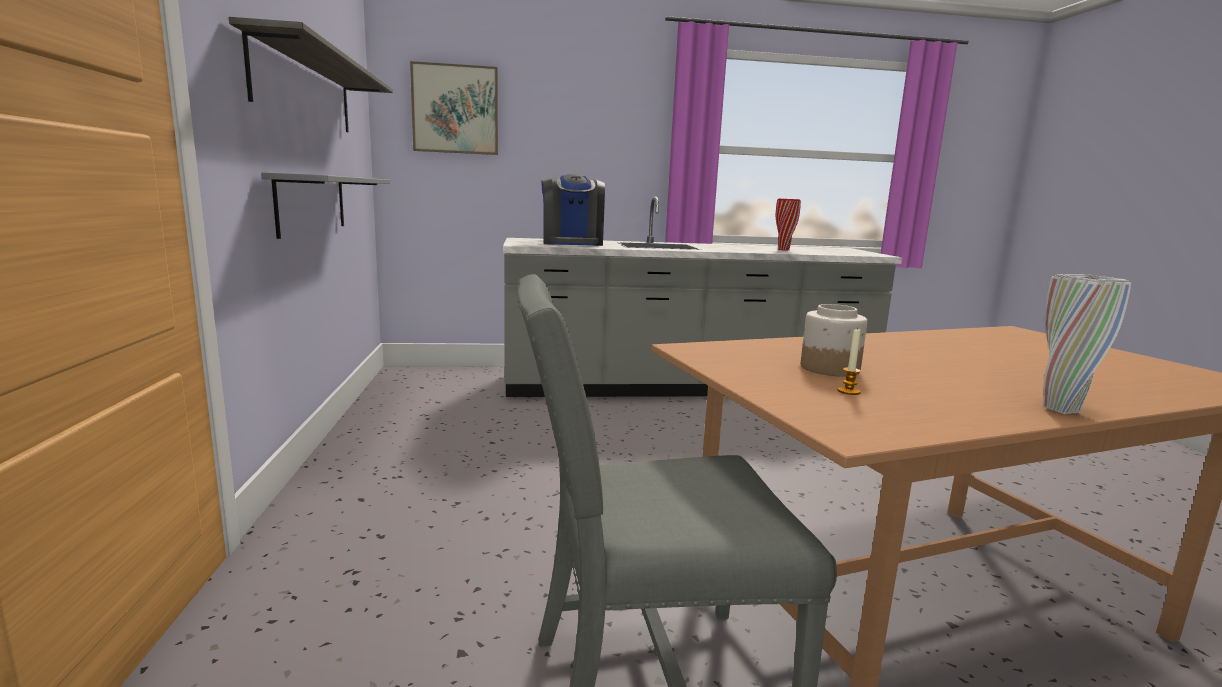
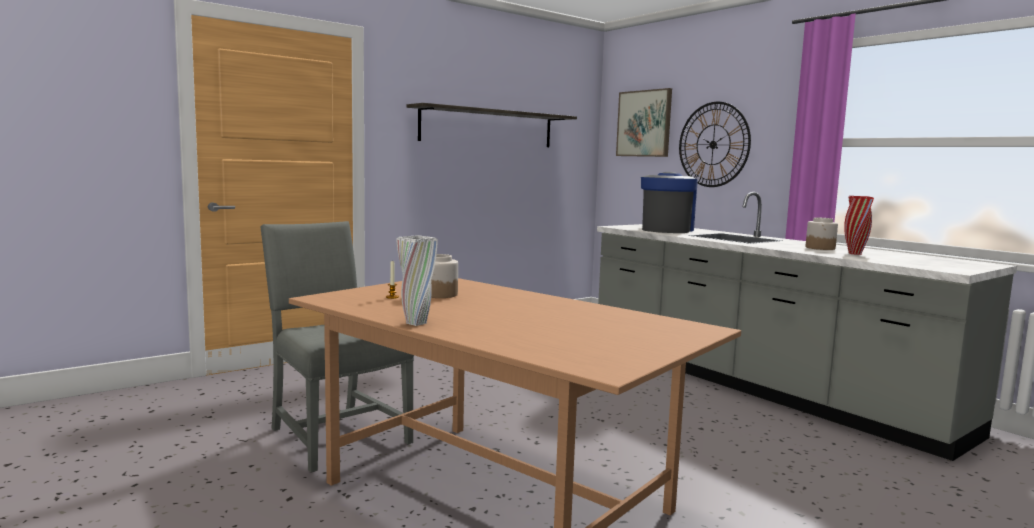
camera: 60 degrees right, 5 degrees down
grey shelf [261,173,390,239] -> none
coffee machine [541,174,605,246] -> coffee machine turned 150 degrees clockwise [641,172,698,233]
none -> wall clock [679,102,751,187]
none -> jar [806,217,838,250]

